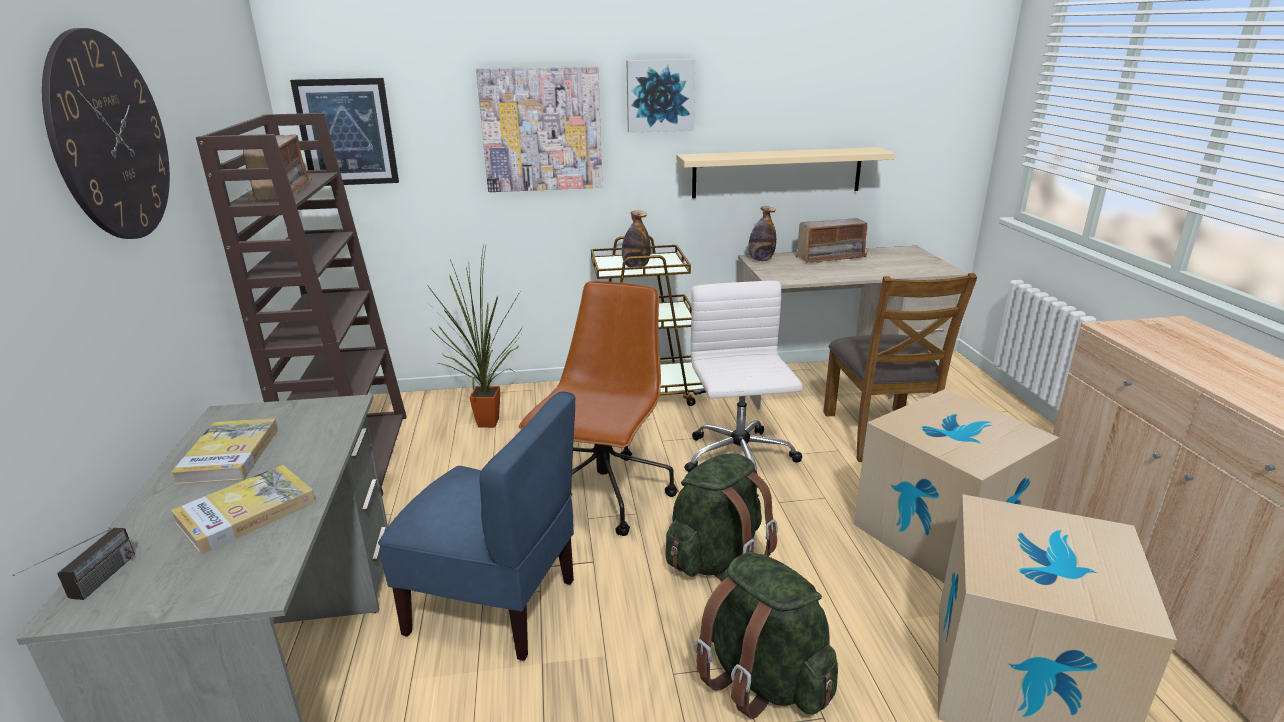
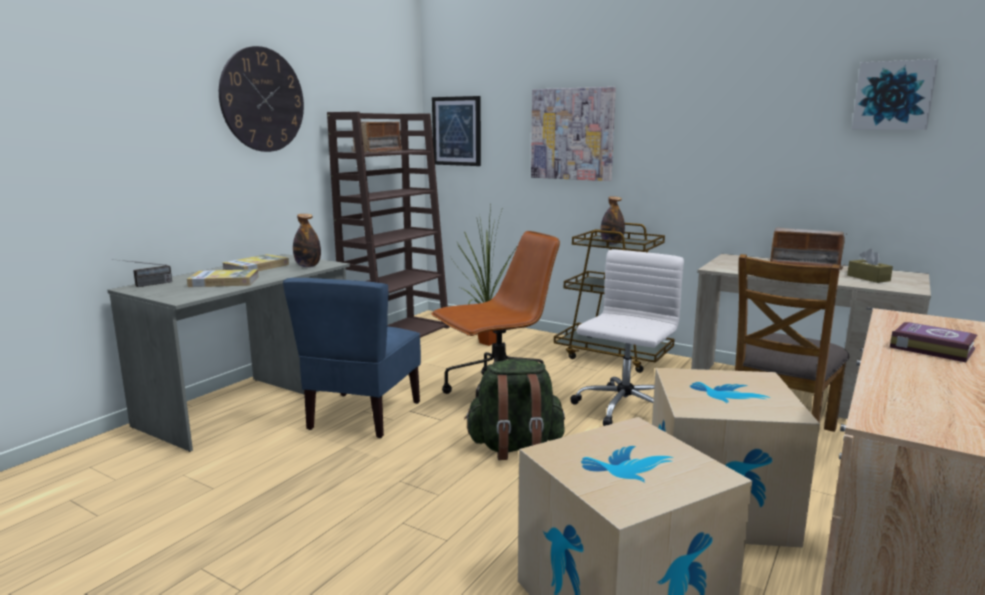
camera: 40 degrees right, 10 degrees down
blue chair [378,392,575,661] -> blue chair turned 45 degrees clockwise [283,278,421,438]
picture [626,59,695,133] -> picture moved to [852,59,939,130]
beige shelf [677,147,895,198] -> none
green backpack [694,552,838,719] -> none
bottle [749,206,776,261] -> bottle moved to [293,214,321,267]
none -> brown tissue box [847,249,893,283]
none -> book [890,322,977,362]

